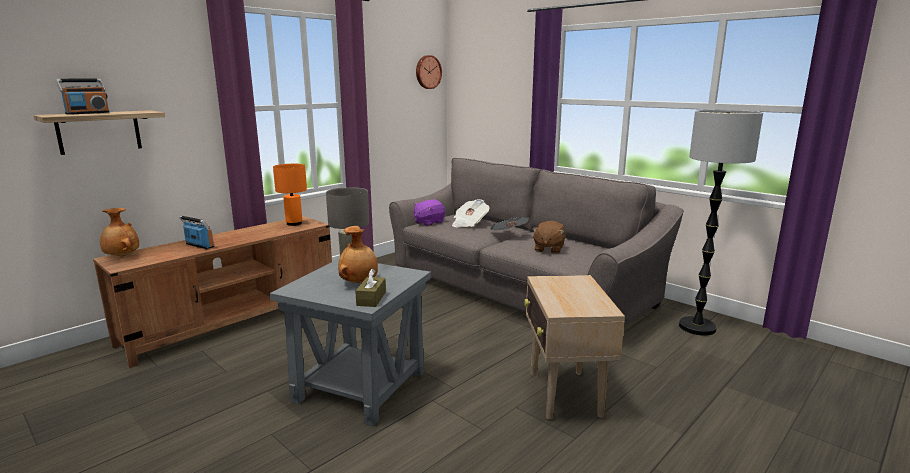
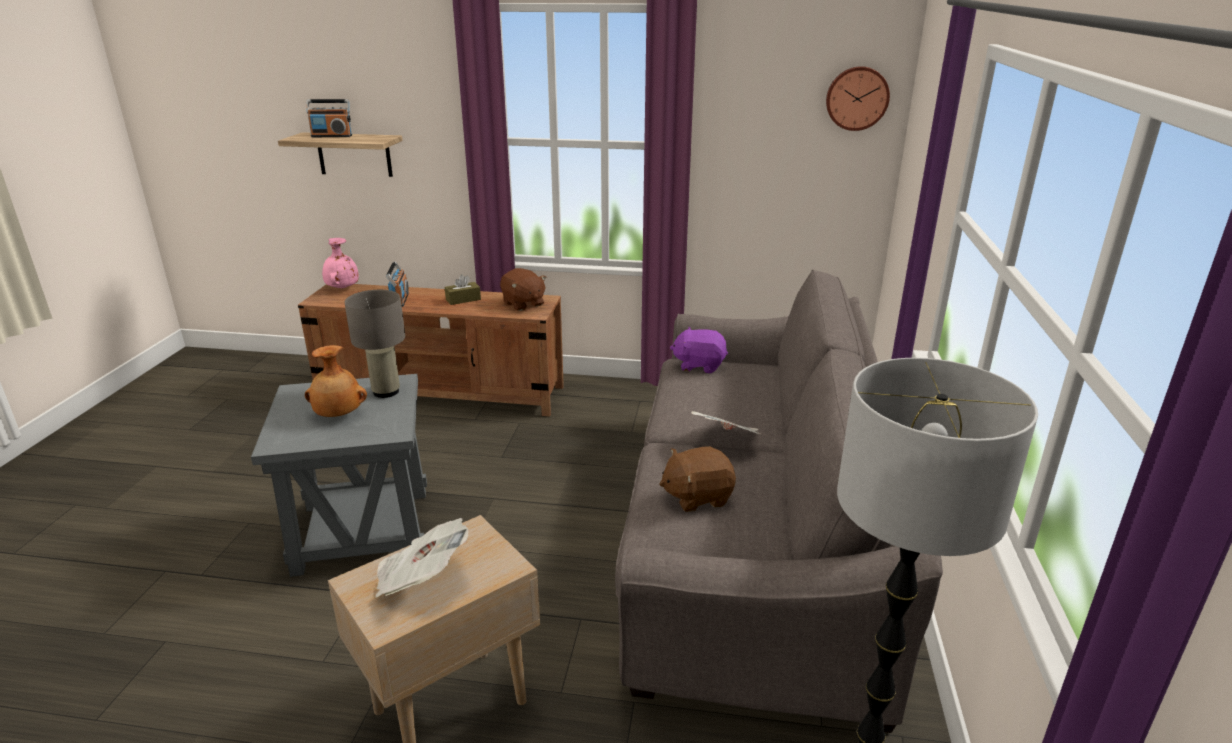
camera: 55 degrees right, 10 degrees up
brown vase [100,208,139,256] -> pink vase [322,238,359,289]
orange table lamp [273,164,307,226] -> brown plush toy [500,268,546,311]
brown tissue box [355,269,386,307] -> brown tissue box moved to [445,274,481,305]
newspaper [452,199,490,227] -> newspaper moved to [375,518,469,598]

